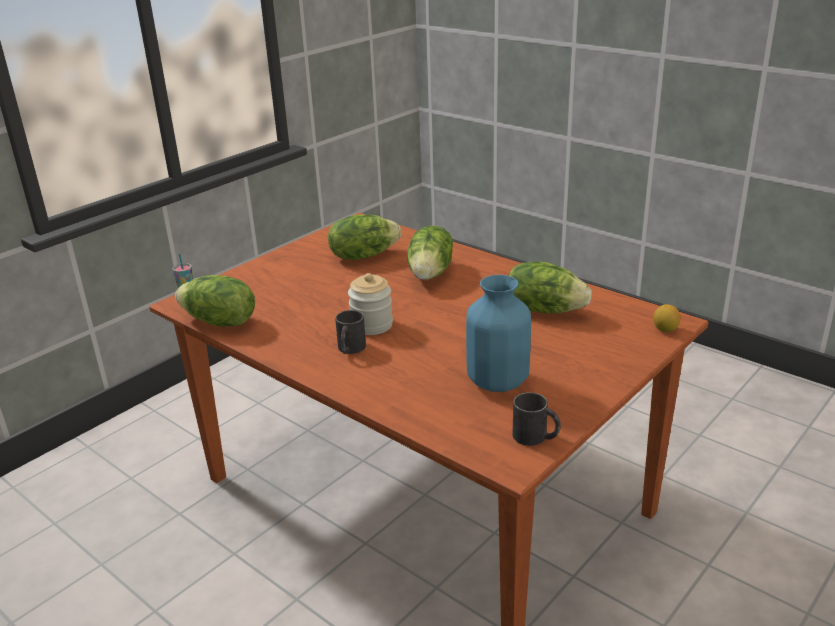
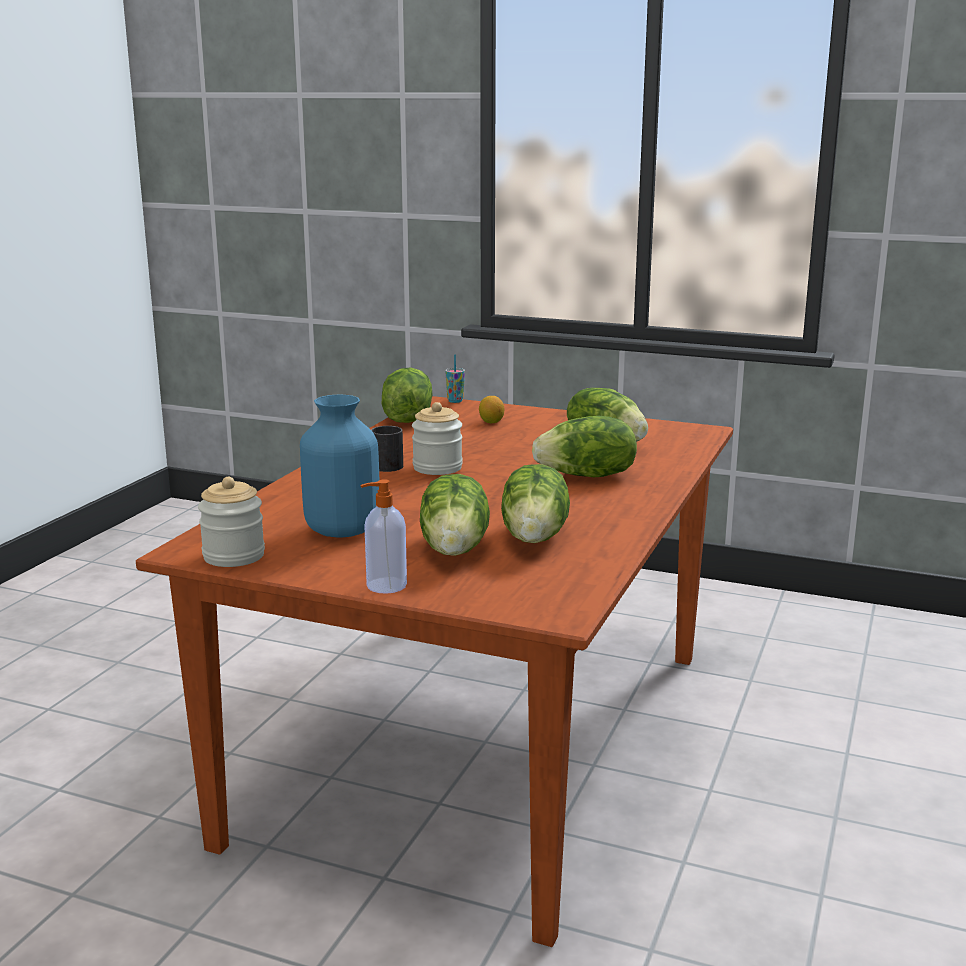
camera: 70 degrees right, 10 degrees down
black mug [513,392,561,446] -> jar [198,477,265,567]
lemon [653,304,681,332] -> lemon moved to [479,396,504,424]
none -> soap dispenser [360,479,407,594]
none -> lettuce [420,474,490,556]

